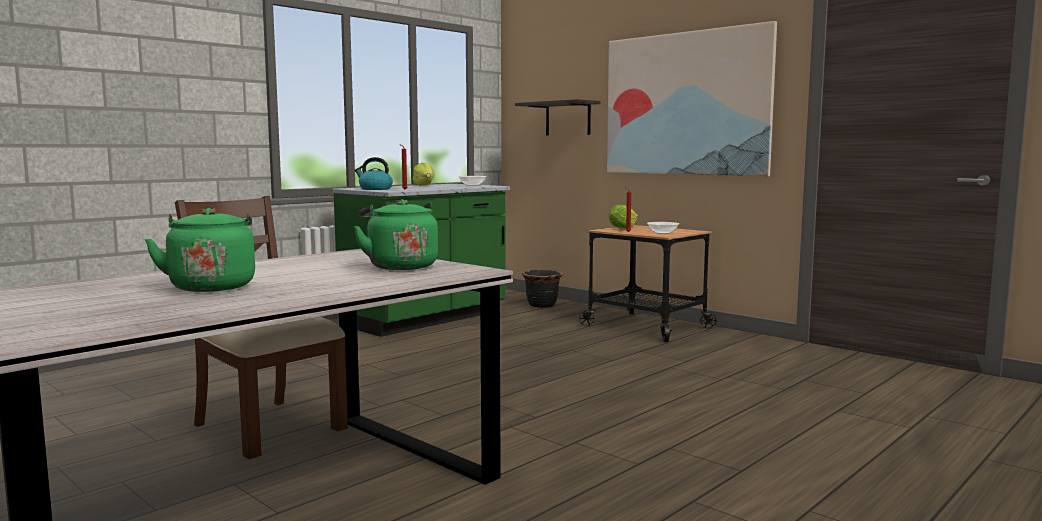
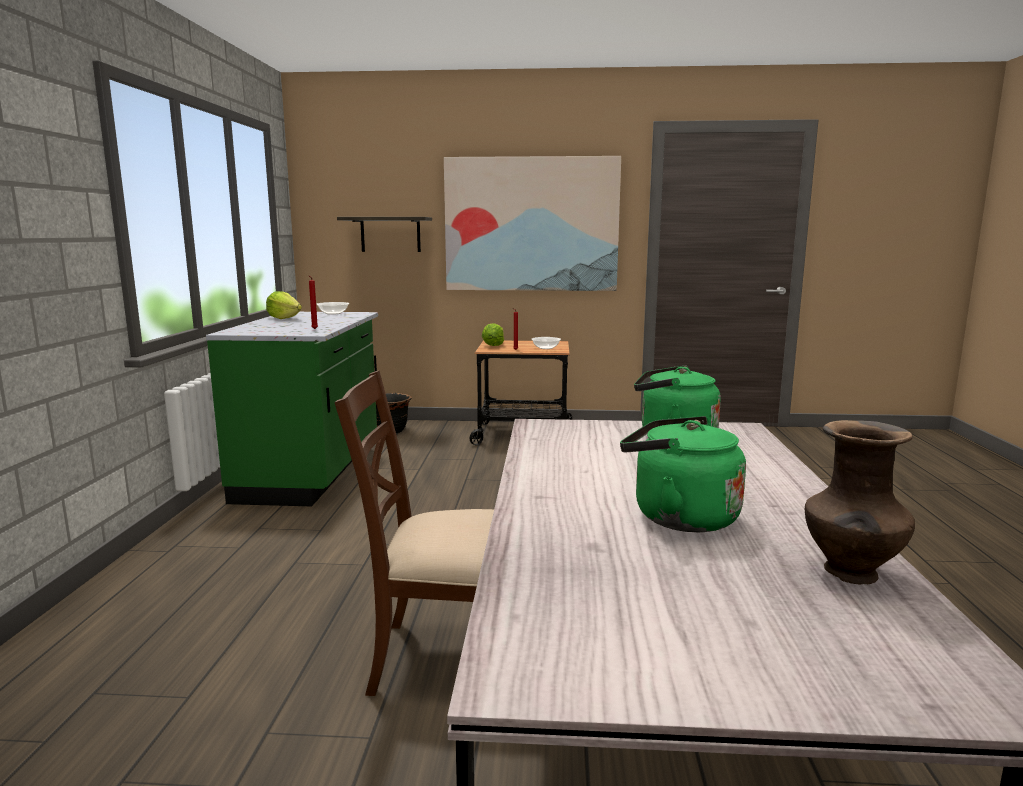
camera: 40 degrees left, 5 degrees up
kettle [355,157,393,190] -> none
none -> brown vase [804,420,915,584]

